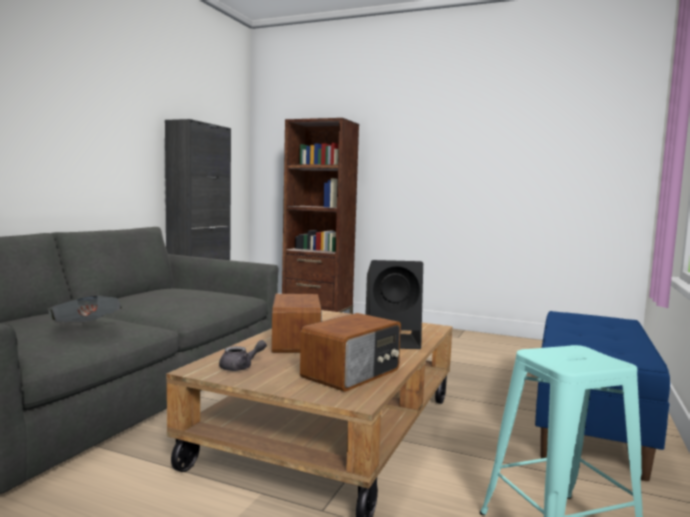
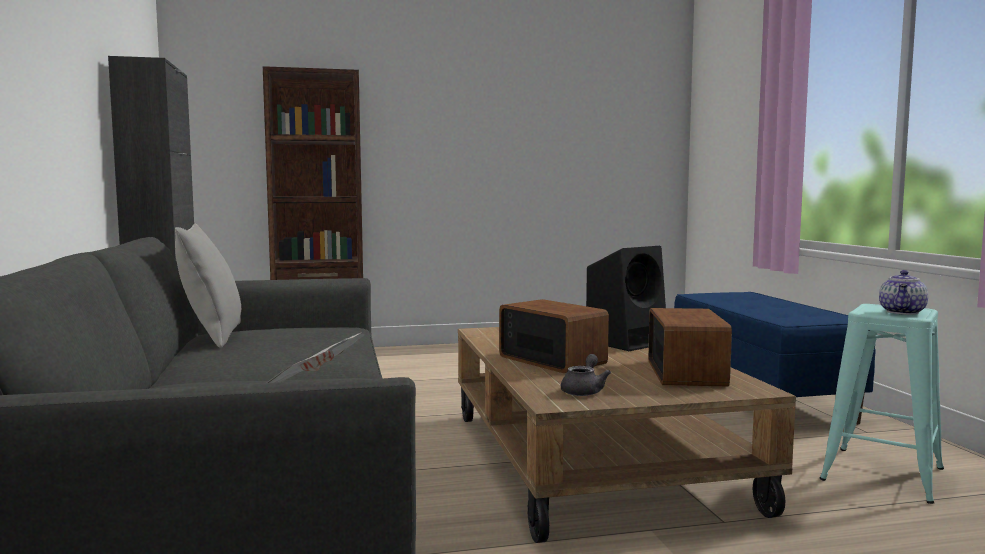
camera: 35 degrees left, 0 degrees up
none -> grey pillow [175,224,241,348]
none -> teapot [879,270,928,315]

